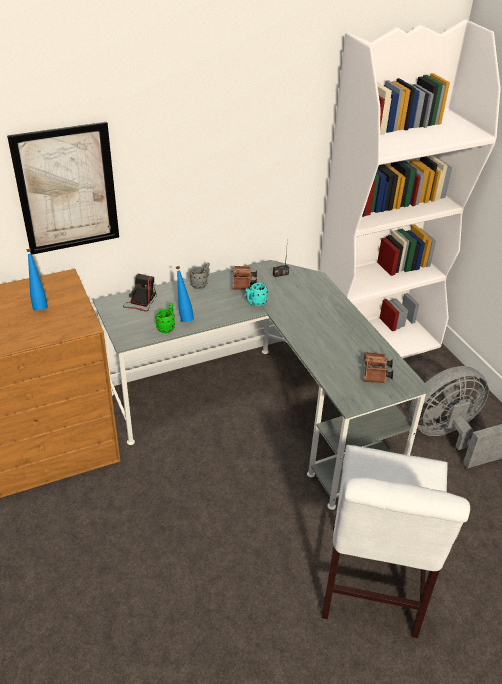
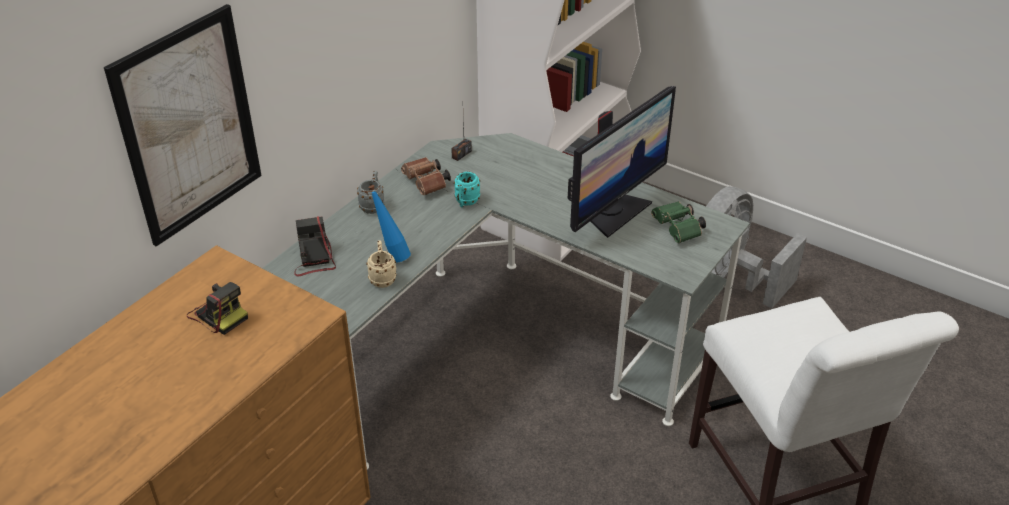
camera: 30 degrees left, 0 degrees up
blue bottle [26,249,48,310] -> camera [187,282,248,335]
green mug [155,303,175,333] -> beige mug [366,240,396,288]
brown binoculars [364,352,393,383] -> green binoculars [651,201,706,243]
none -> monitor [568,86,676,238]

